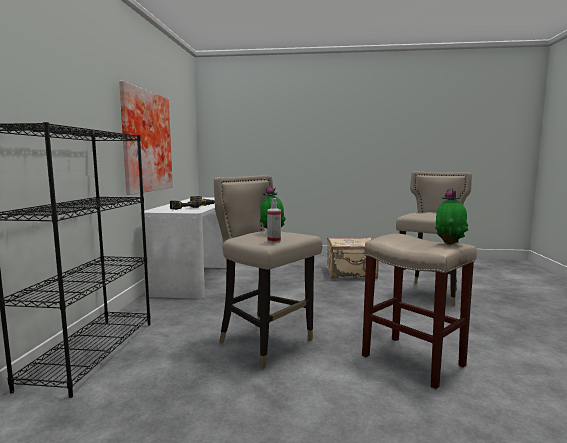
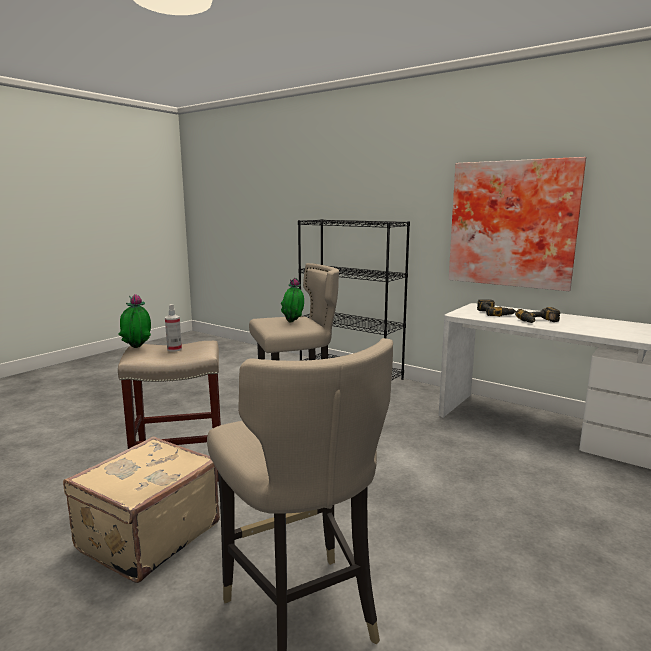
camera: 120 degrees right, 5 degrees up
spray bottle [267,198,281,243] -> spray bottle moved to [165,304,182,352]
beige suitcase [327,237,379,279] -> beige suitcase moved to [63,436,220,583]

